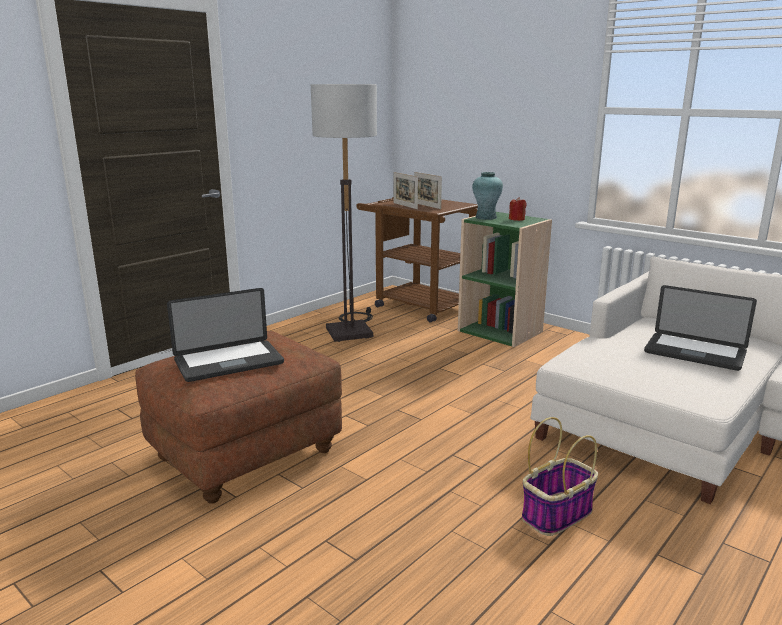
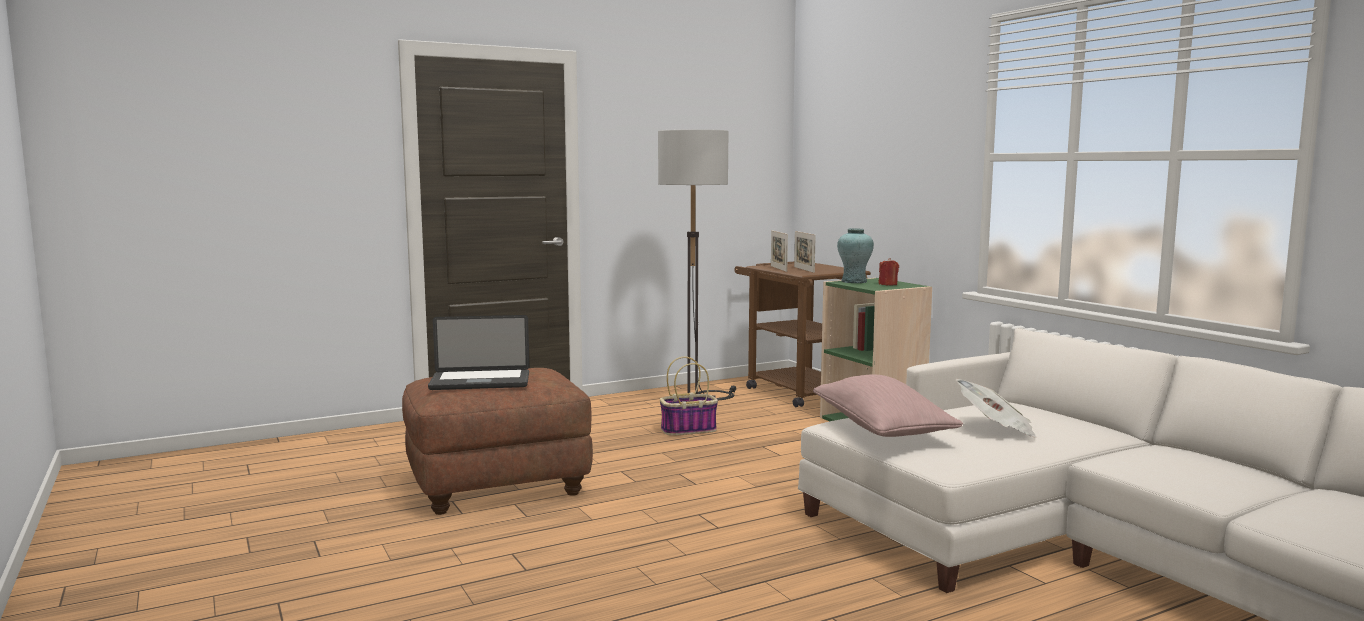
camera: 20 degrees right, 10 degrees down
basket [522,417,598,536] -> basket moved to [660,357,718,436]
laptop [644,285,757,371] -> newspaper [956,379,1036,438]
none -> pink pillow [813,374,963,437]

